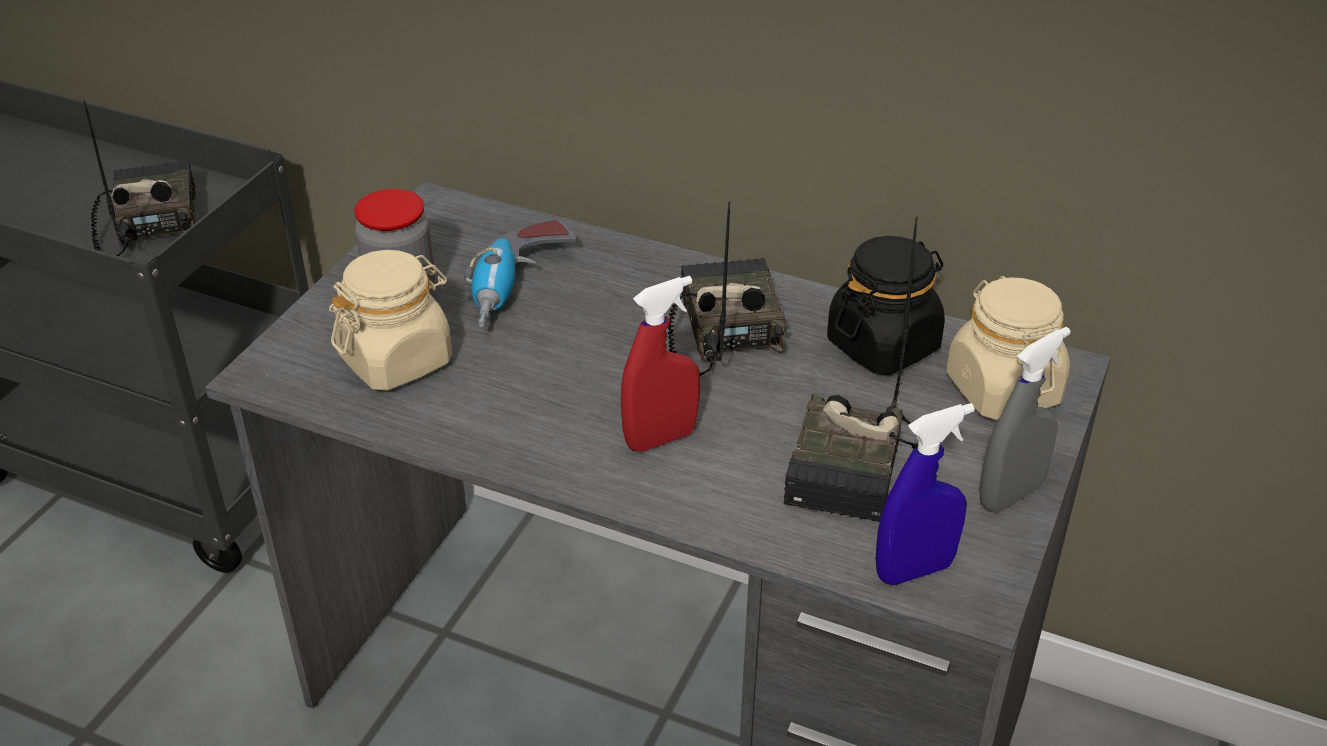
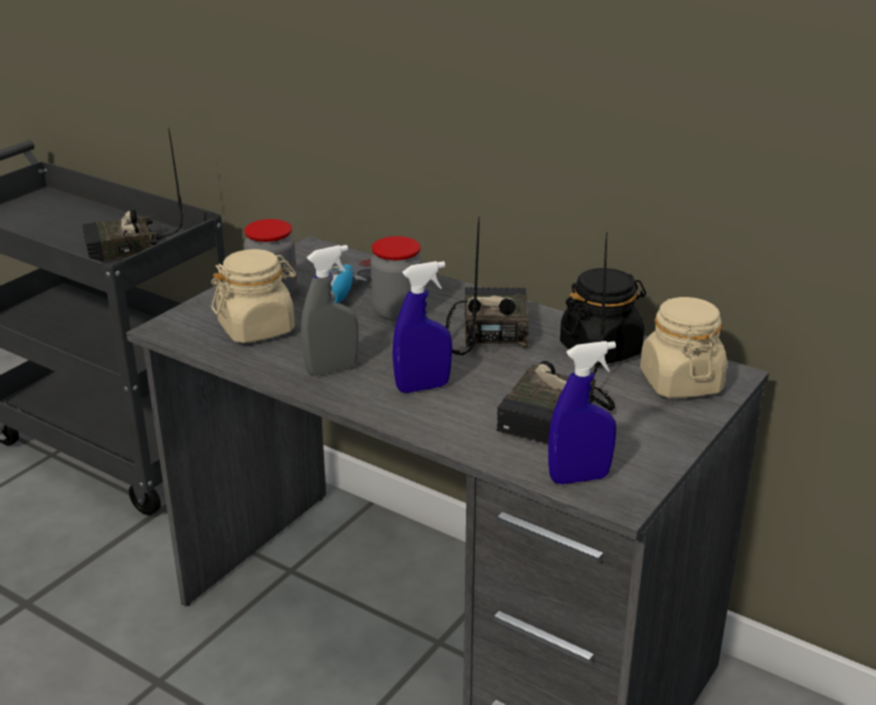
camera: 10 degrees right, 10 degrees down
radio [83,100,196,256] -> radio turned 105 degrees counterclockwise [83,128,183,261]
red spray bottle [621,276,700,452] -> blue spray bottle [392,261,452,393]
grey spray bottle [980,327,1071,512] -> grey spray bottle moved to [301,245,359,376]
none -> jar [370,236,423,321]

